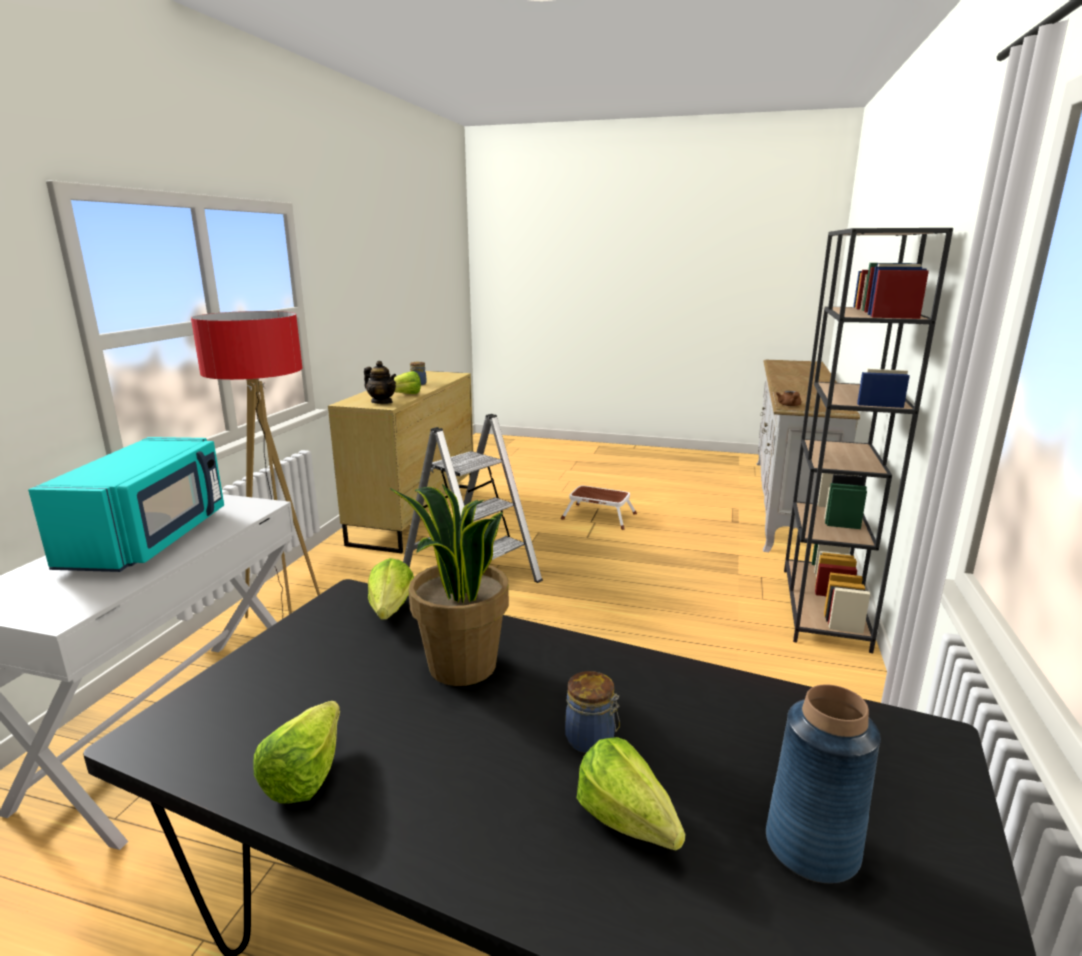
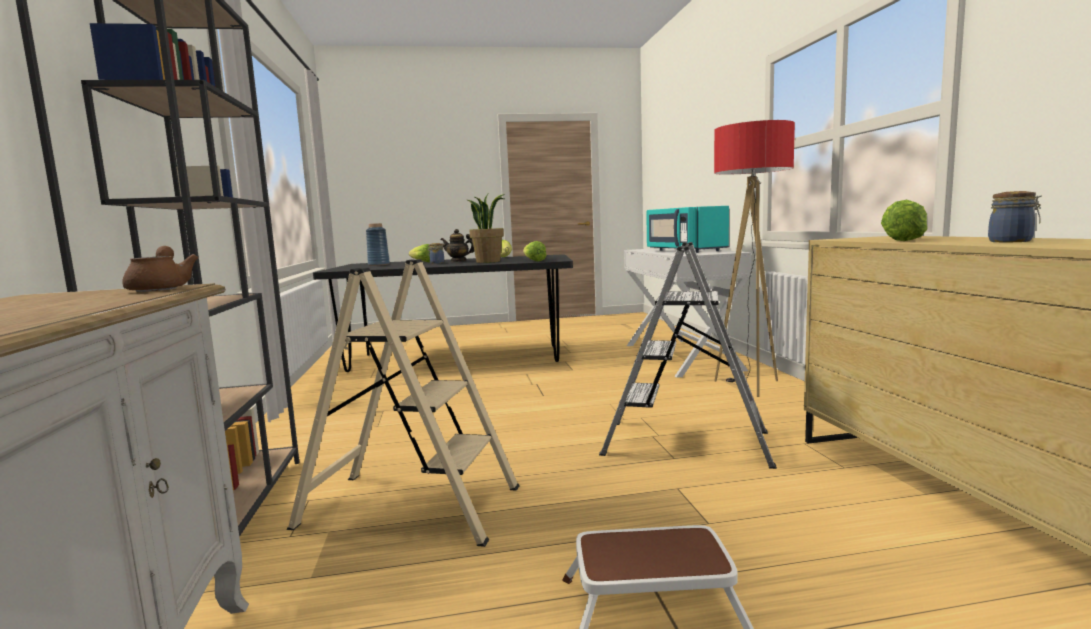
camera: 155 degrees right, 10 degrees down
teapot [364,361,397,404] -> teapot moved to [441,229,474,262]
none -> beige step ladder [287,259,520,547]

